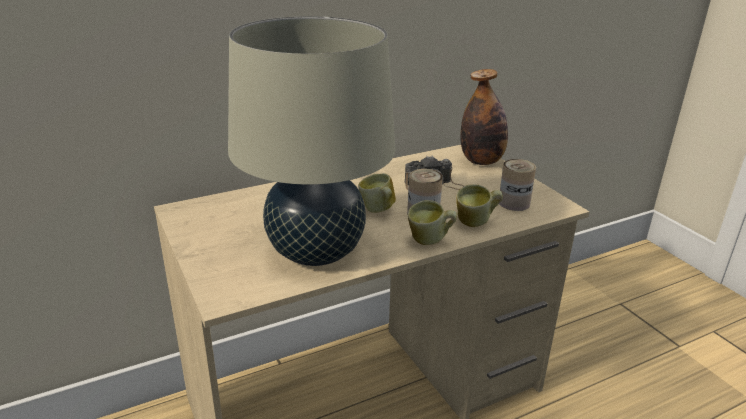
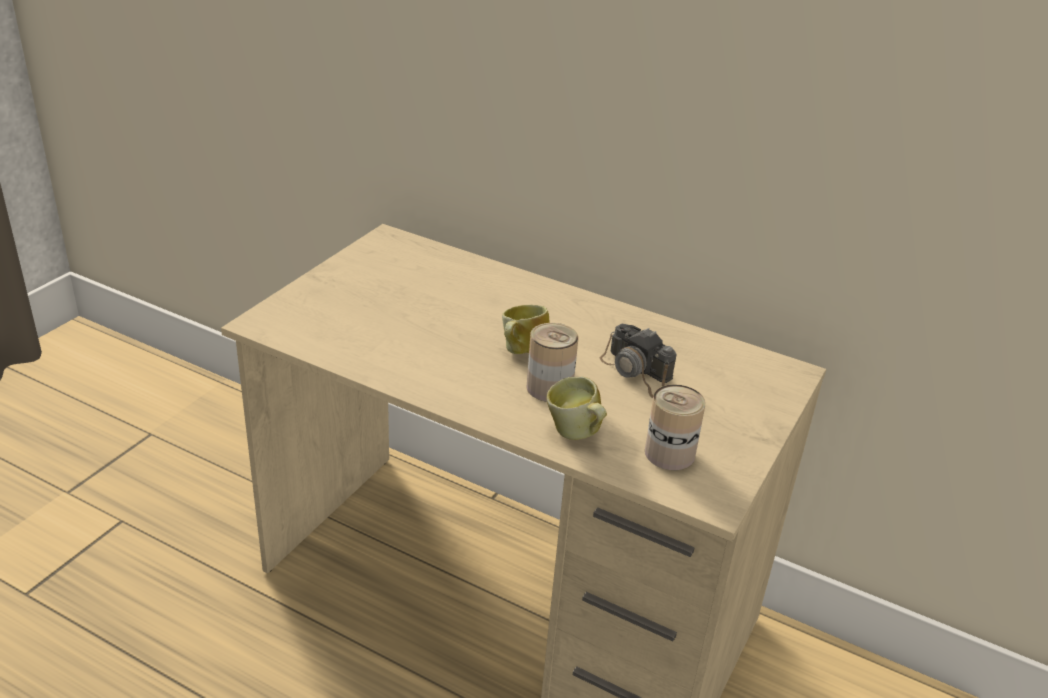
camera: 55 degrees right, 5 degrees up
beige table lamp [228,16,396,266] -> none
mug [408,200,457,245] -> none
bottle [460,69,508,165] -> none

